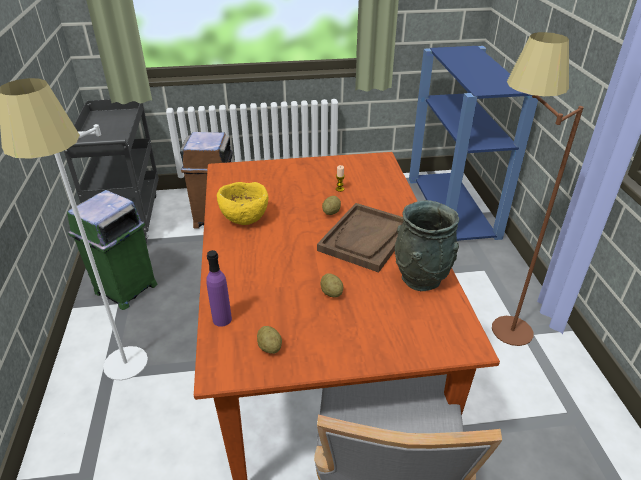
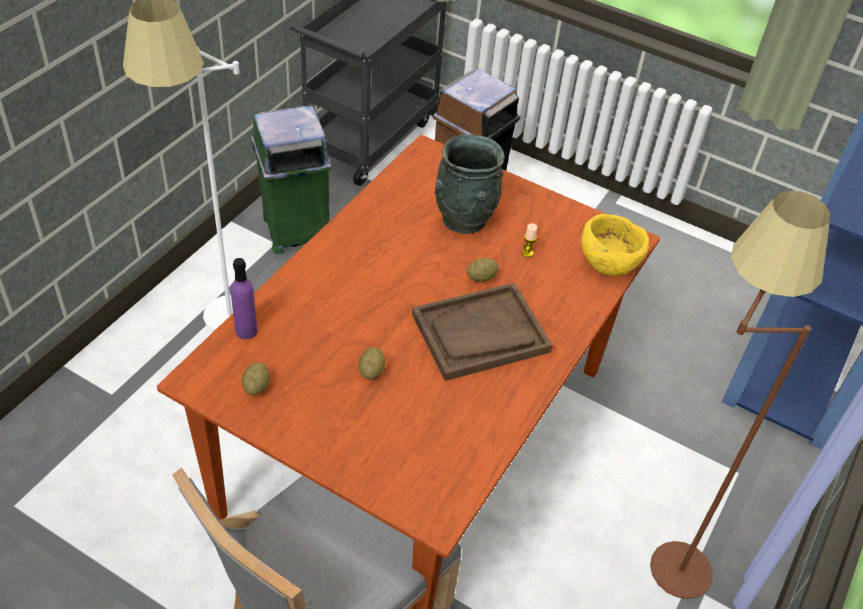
camera: 35 degrees right, 10 degrees up
yellow bowl [217,182,268,225] -> yellow bowl moved to [581,214,649,277]
grey vase [395,200,459,291] -> grey vase moved to [434,134,505,234]

